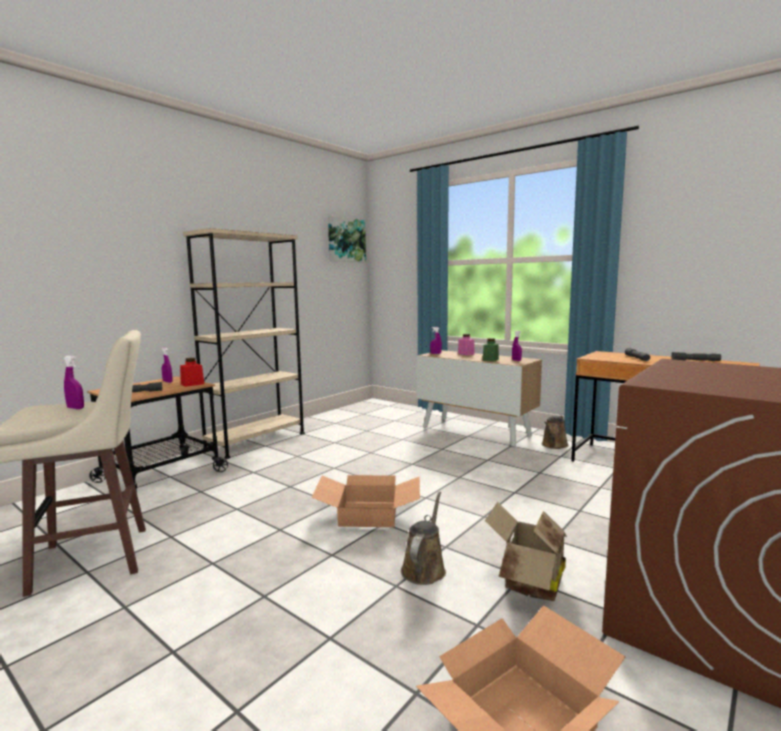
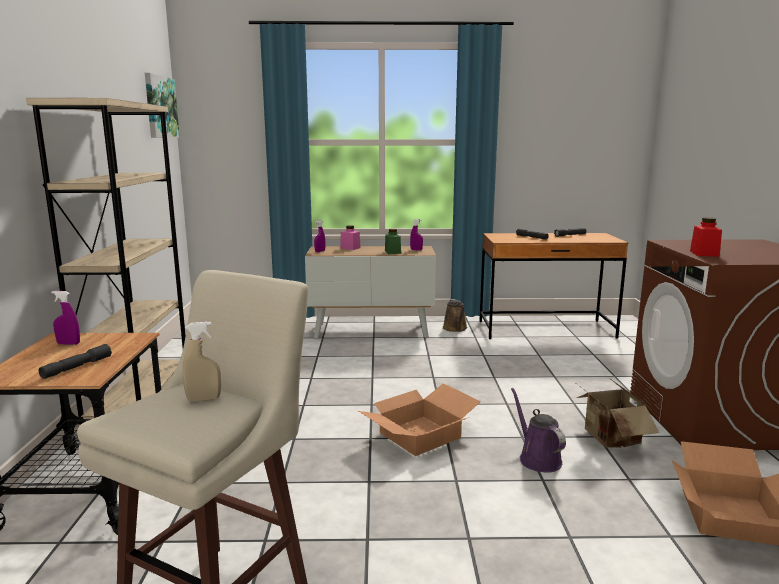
camera: 40 degrees left, 5 degrees up
purple spray bottle [64,356,84,409] -> beige spray bottle [182,321,221,402]
red jar [180,358,204,387] -> red jar moved to [690,217,722,257]
brown watering can [401,492,446,585] -> purple watering can [511,388,566,473]

